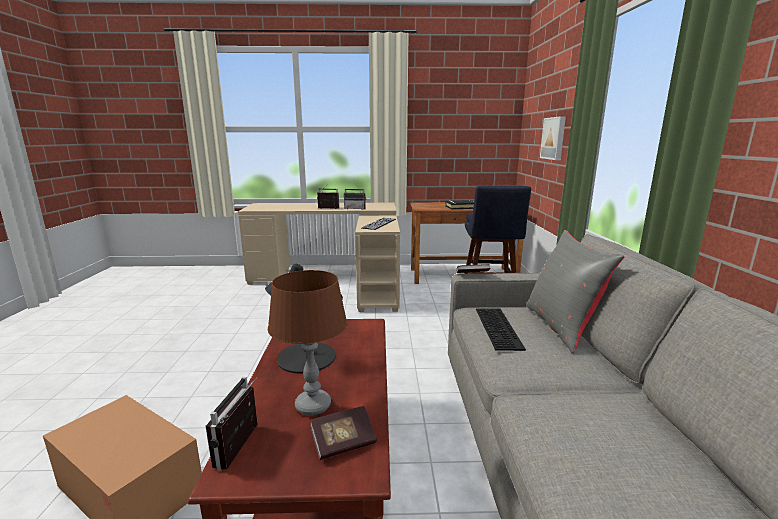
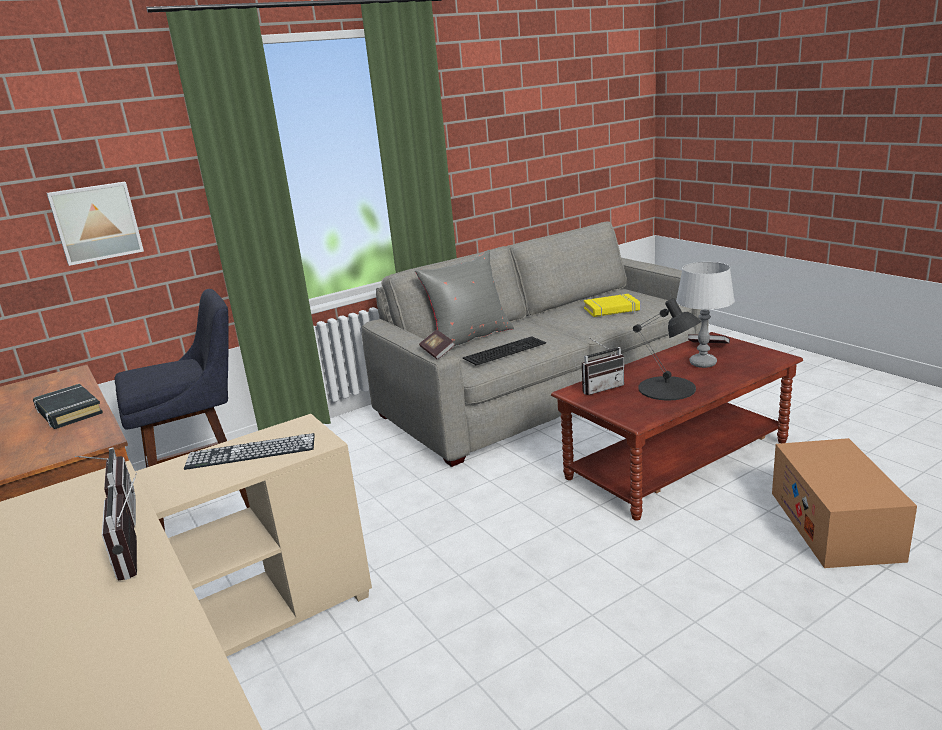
camera: 120 degrees left, 5 degrees up
radio [206,377,258,470] -> radio moved to [582,338,625,395]
brown table lamp [268,270,347,416] -> grey table lamp [676,262,735,368]
none -> yellow book [584,294,640,317]

